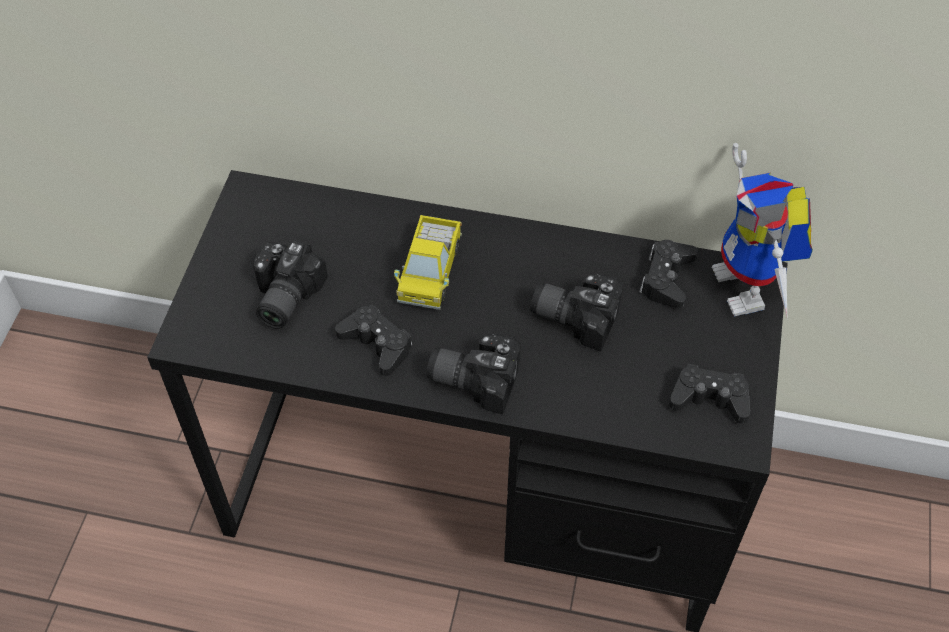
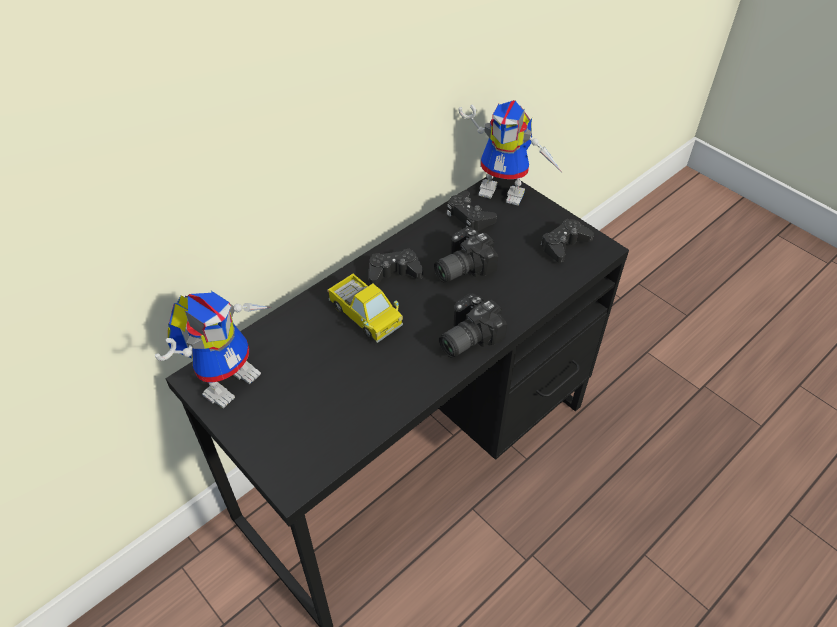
camera: 55 degrees left, 5 degrees down
camera [253,240,328,329] -> none
black game controller [335,304,412,376] -> black game controller moved to [369,249,423,285]
none -> toy robot [155,291,273,408]

